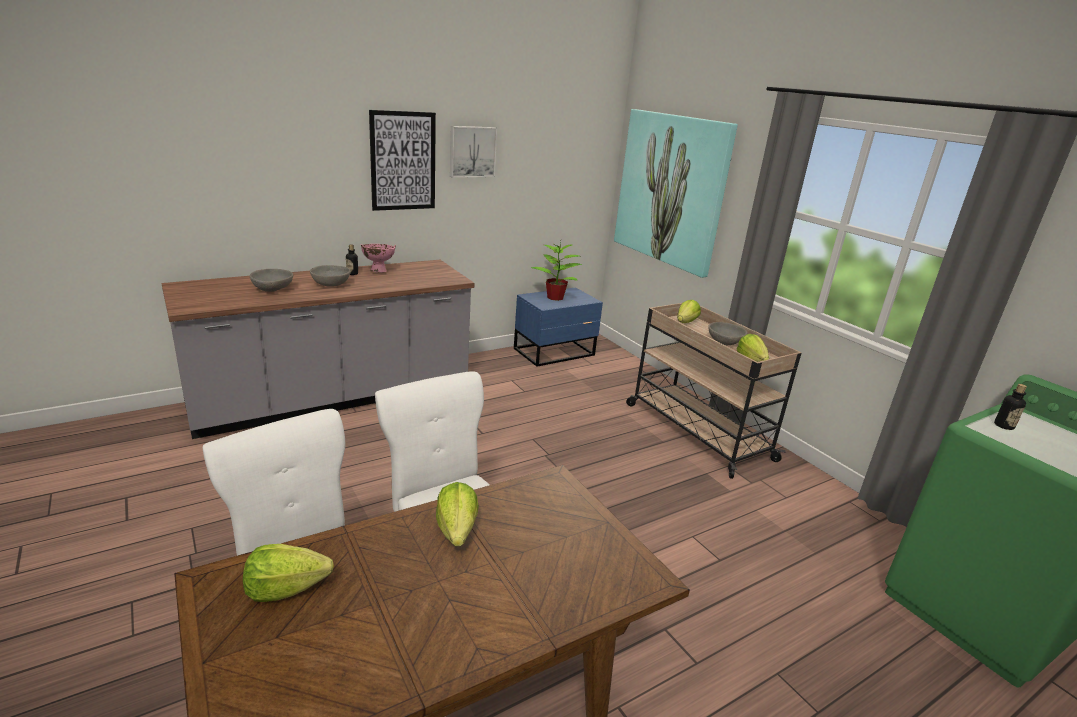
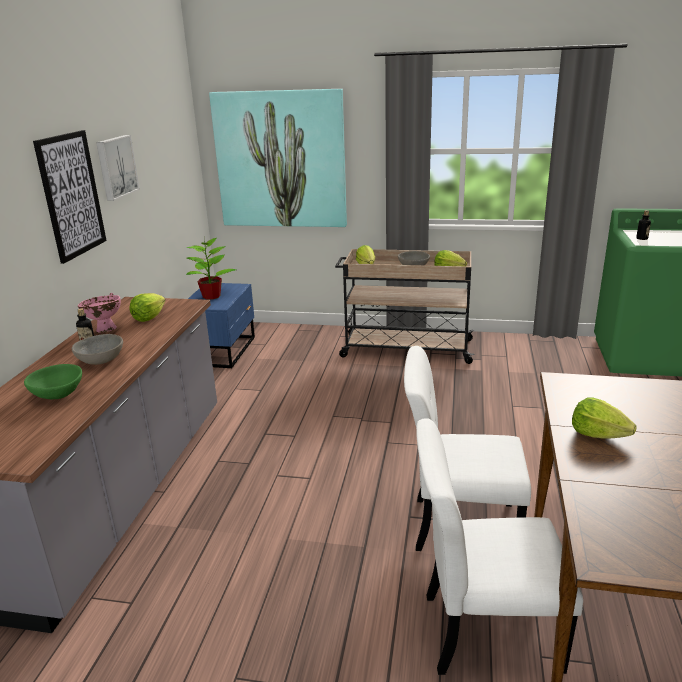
camera: 45 degrees left, 0 degrees up
lettuce [243,544,334,602] -> lettuce moved to [130,293,165,322]
grey bowl [250,269,293,292] -> green bowl [24,364,82,399]

